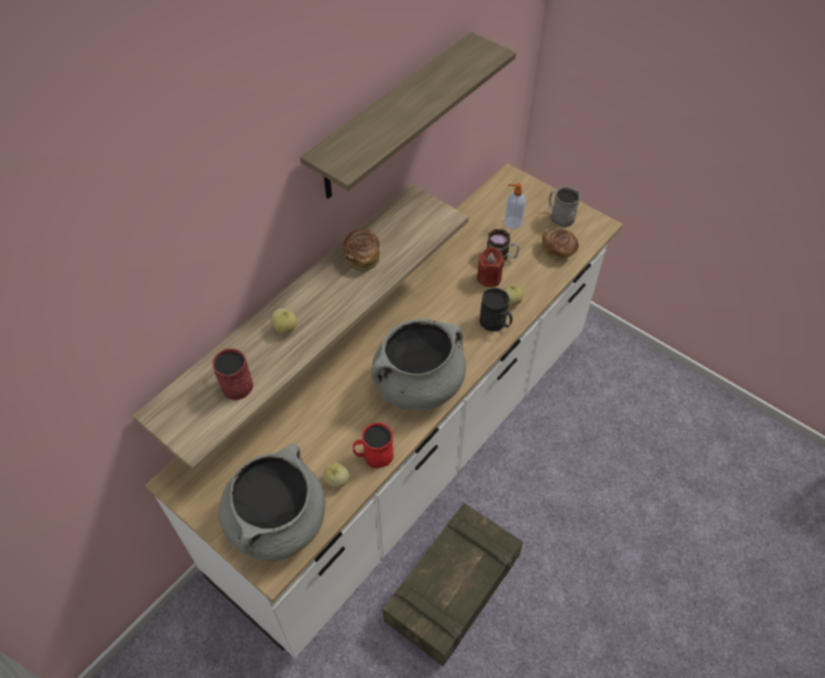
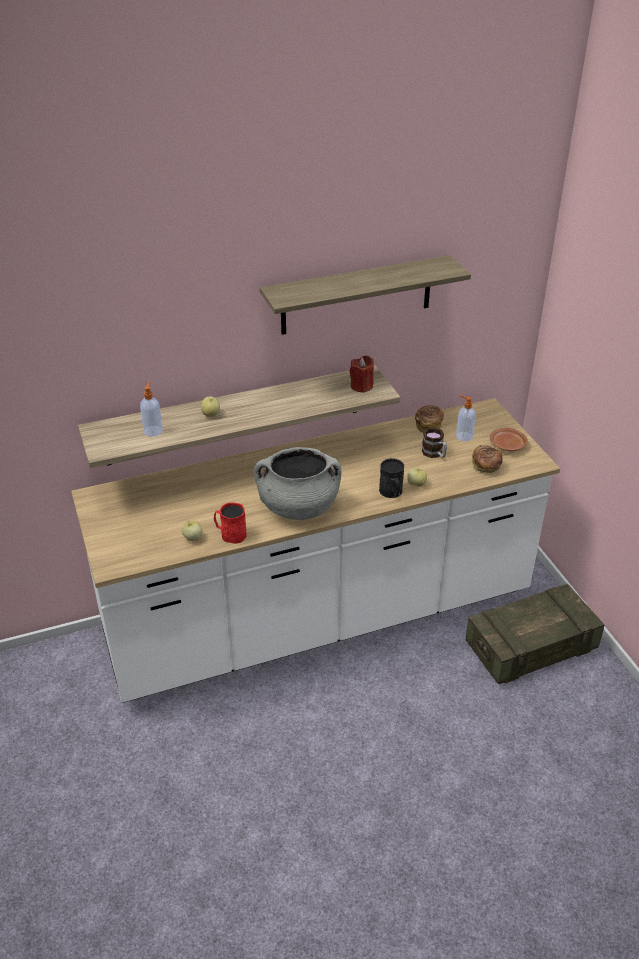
camera: 30 degrees right, 15 degrees down
red mug [212,349,253,400] -> soap dispenser [140,382,163,437]
grey cooking pot [218,444,326,561] -> none
bread [343,229,381,271] -> bread moved to [415,405,444,433]
crate [383,503,523,666] -> crate moved to [466,584,605,684]
red candle [477,247,504,287] -> red candle moved to [349,355,374,393]
grey mug [549,187,580,227] -> brown plate [490,428,528,451]

